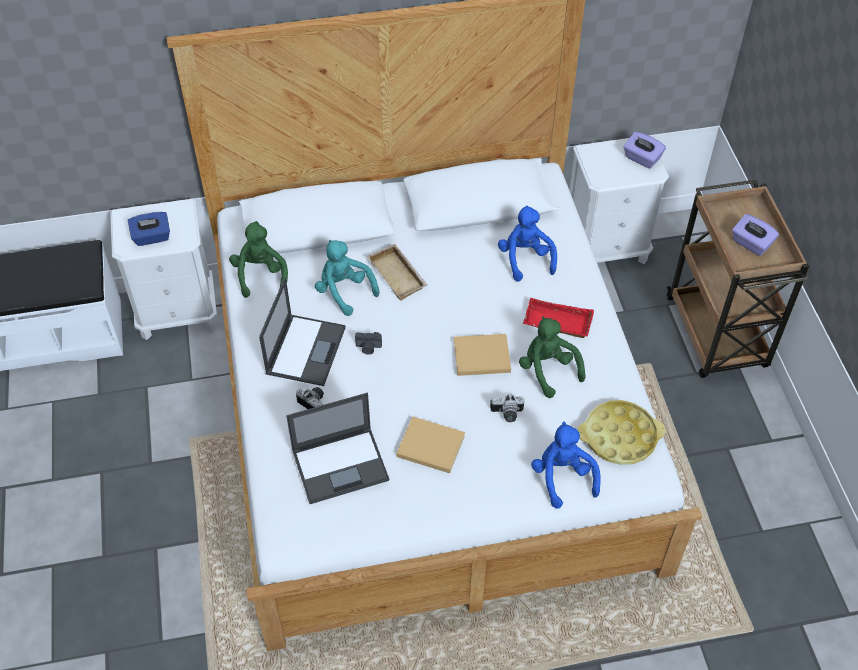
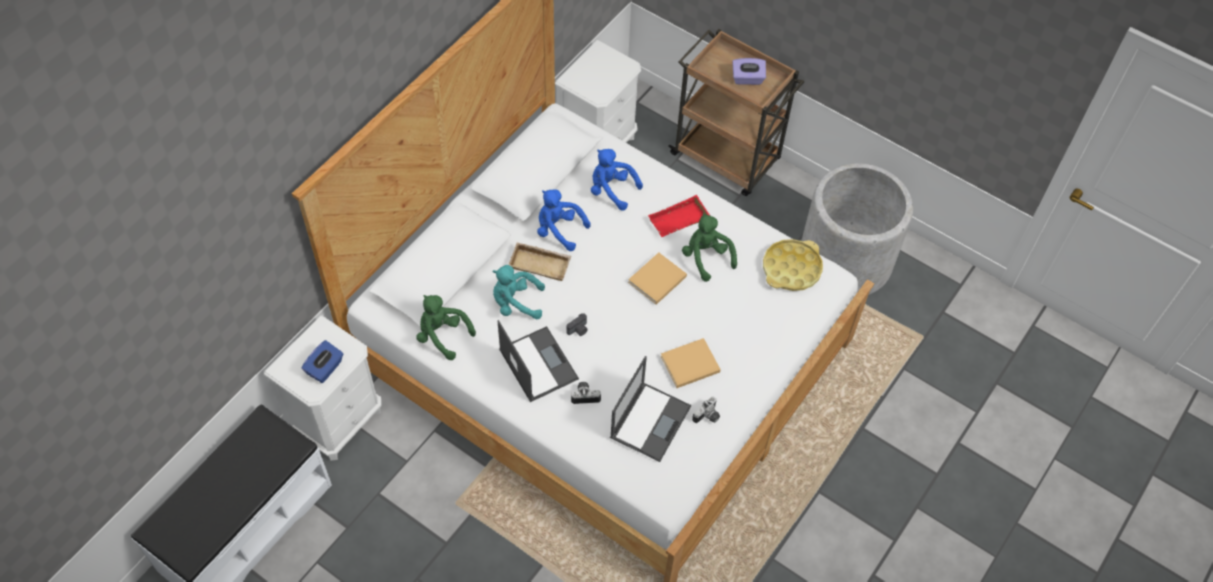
camera: 45 degrees left, 5 degrees up
camera [490,394,524,422] -> camera moved to [692,396,720,423]
green plush toy [519,316,585,398] -> green plush toy turned 45 degrees clockwise [682,213,737,282]
blue plush toy [531,421,601,509] -> blue plush toy moved to [537,189,591,251]
purple tissue box [623,131,666,169] -> none
none -> grey planter [801,163,913,295]

